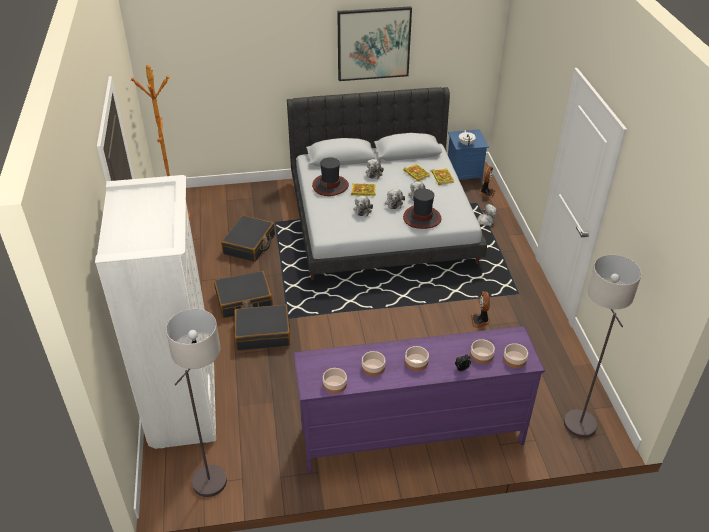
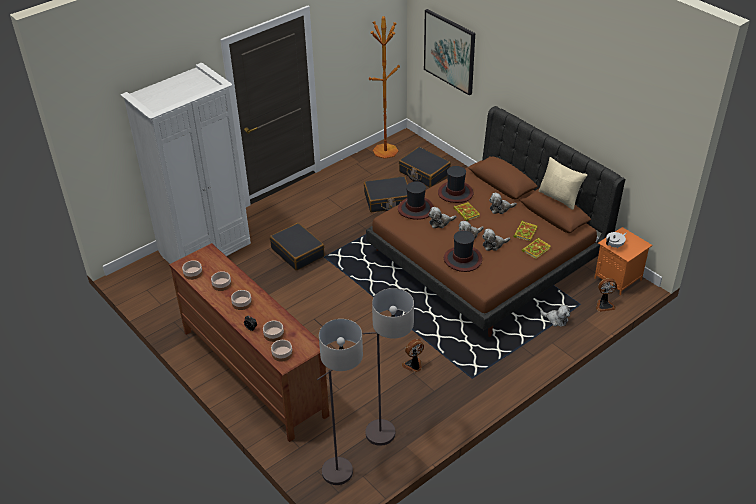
camera: 60 degrees right, 0 degrees up
grey floor lamp [166,309,227,497] -> grey floor lamp moved to [363,288,414,446]
black suitcase [214,271,273,318] -> black suitcase moved to [399,147,451,188]
grey bed [287,87,487,281] -> brown bed [366,106,625,337]
purple dresser [293,326,545,474] -> brown dresser [169,243,329,442]
picture [337,6,412,81] -> picture moved to [424,9,475,95]
blue nightstand [448,129,489,182] -> orange nightstand [594,227,652,295]
none -> hat [398,181,434,220]
none -> beige pillow [539,157,587,210]

